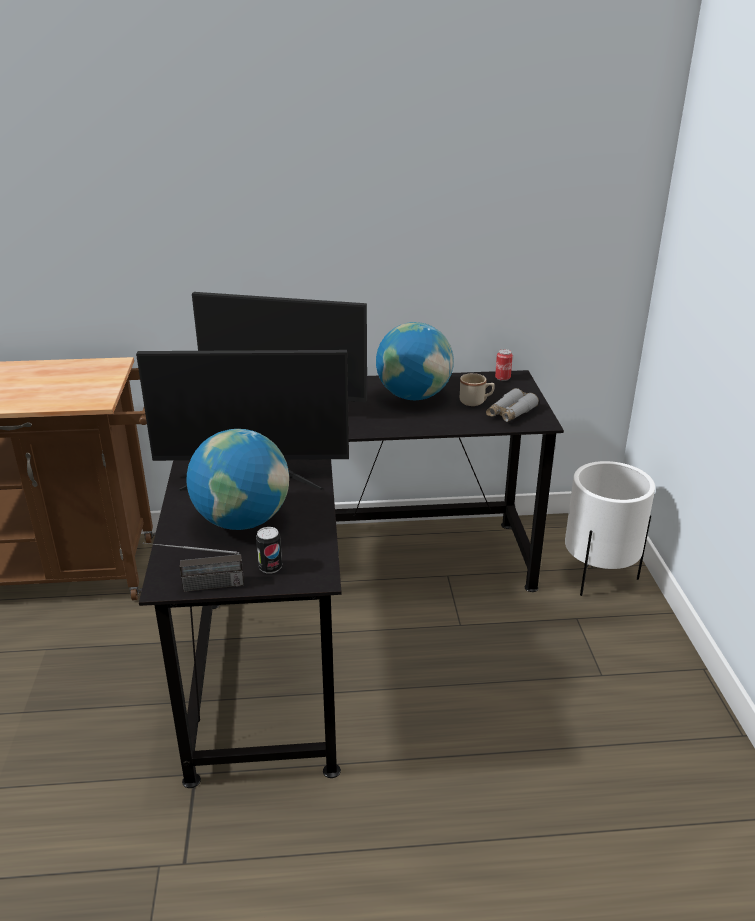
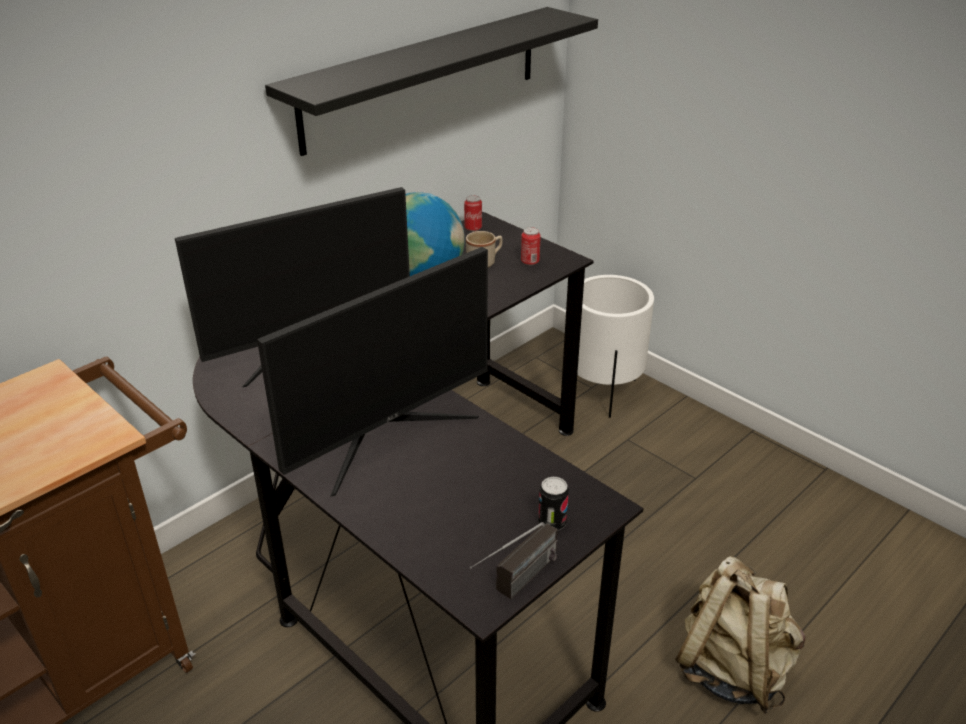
camera: 40 degrees left, 5 degrees up
globe [187,429,289,530] -> none
grey binoculars [486,388,539,422] -> can [521,227,541,265]
none -> black shelf [265,7,598,156]
none -> beige backpack [675,556,805,714]

